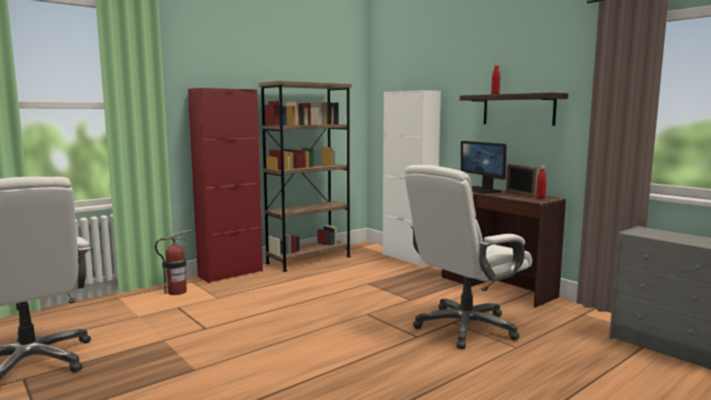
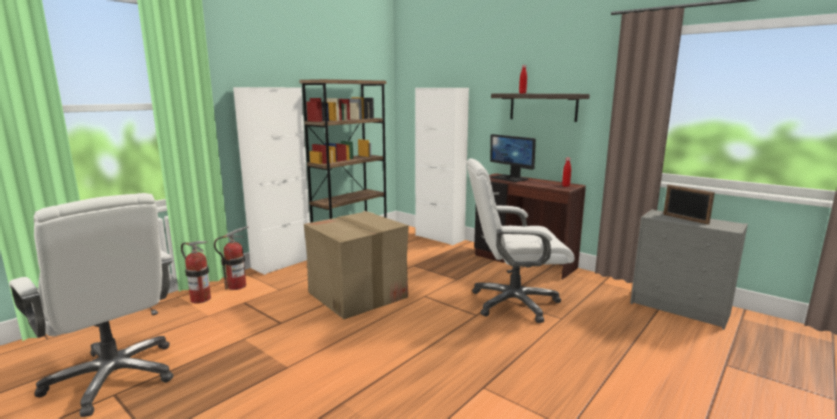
camera: 10 degrees left, 5 degrees up
red cabinet [188,88,263,283] -> white cabinet [233,87,310,275]
white office chair [405,165,532,349] -> white office chair turned 45 degrees clockwise [467,158,574,323]
picture frame [506,164,537,197] -> picture frame moved to [663,185,715,225]
none -> fire extinguisher [181,241,211,304]
none -> cardboard box [304,212,409,319]

